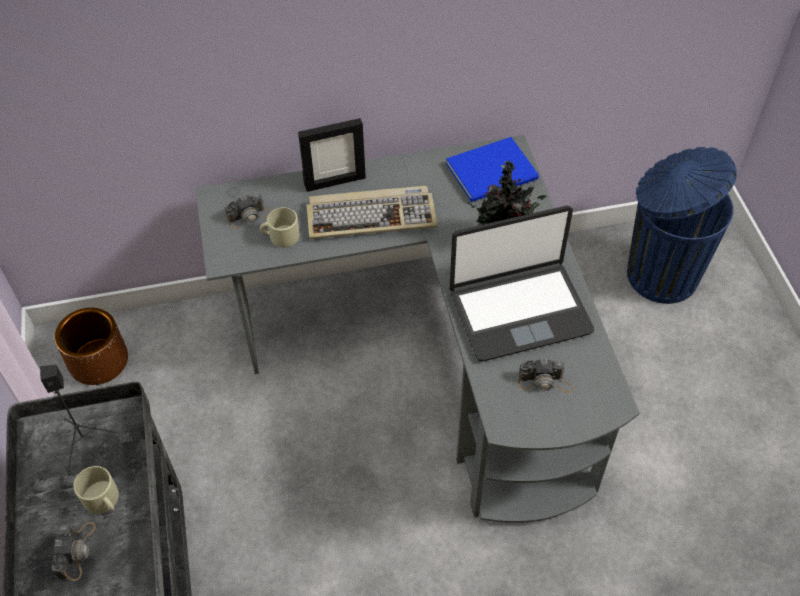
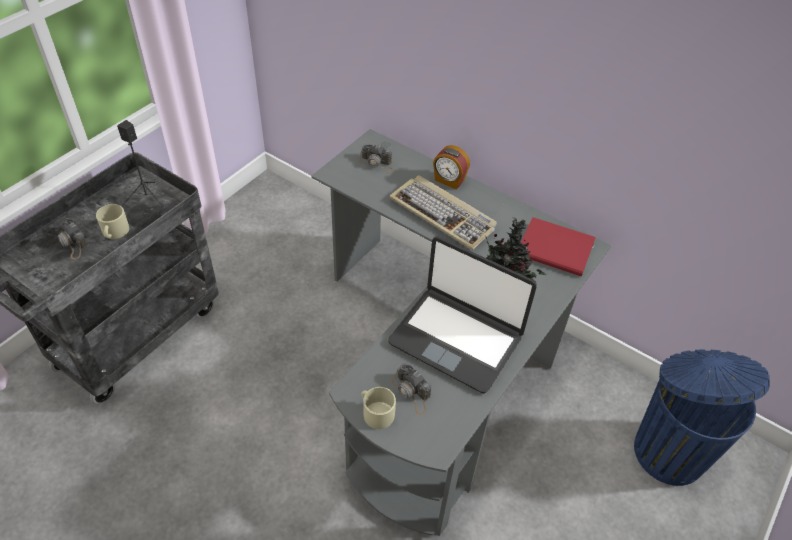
camera: 45 degrees right, 5 degrees down
camera [51,522,96,581] -> camera turned 90 degrees clockwise [57,218,88,259]
brown planter [54,308,128,385] -> none
beige mug [260,207,300,248] -> beige mug moved to [361,387,396,429]
picture frame [298,118,366,192] -> alarm clock [433,145,470,190]
blue book [446,137,539,202] -> red book [521,217,596,277]

